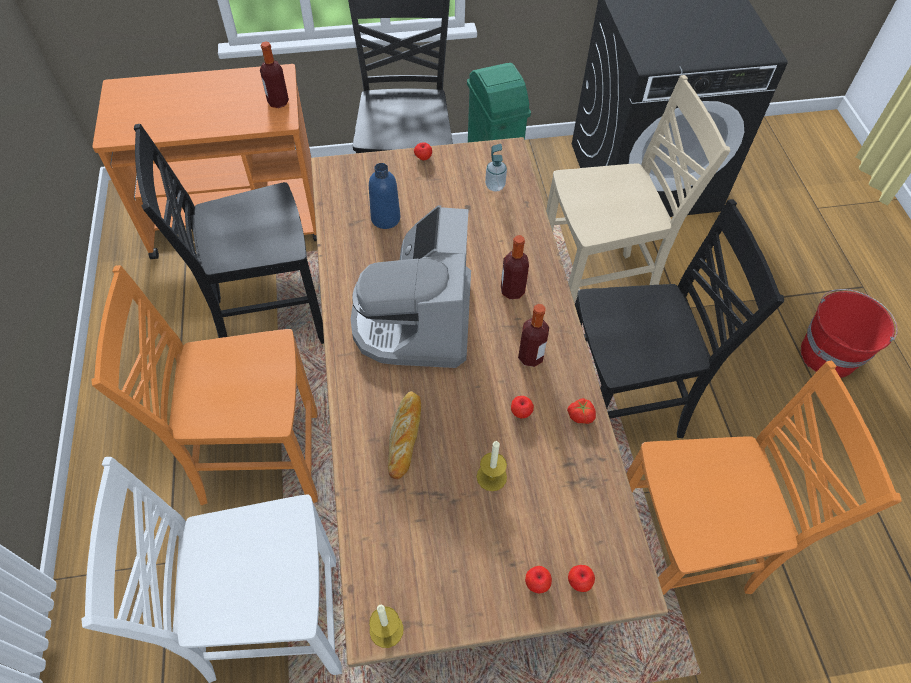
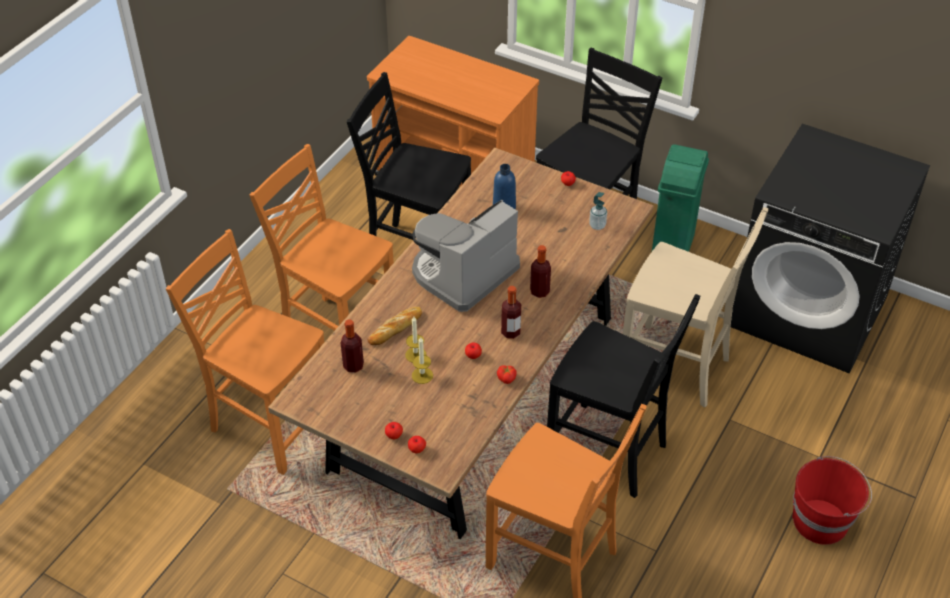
camera: 40 degrees right, 10 degrees down
white chair [82,457,342,683] -> orange chair [166,229,324,475]
bottle [260,41,289,108] -> bottle moved to [341,319,364,373]
candle [369,605,404,648] -> candle moved to [405,317,426,363]

